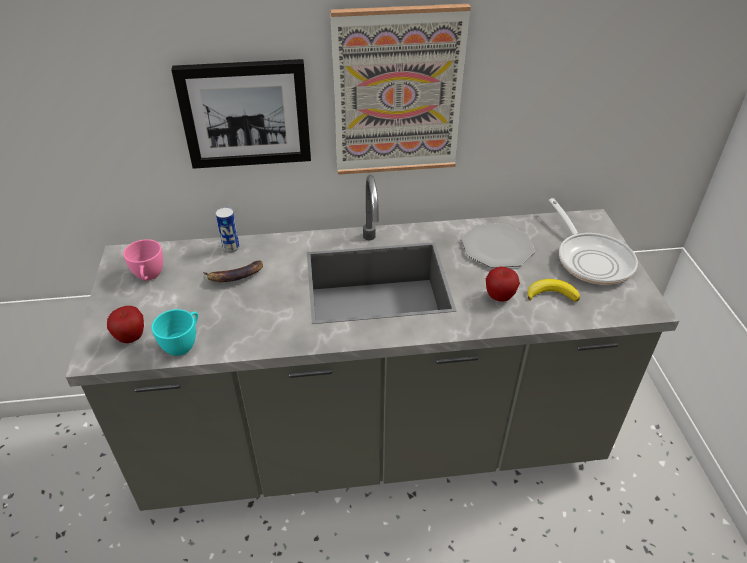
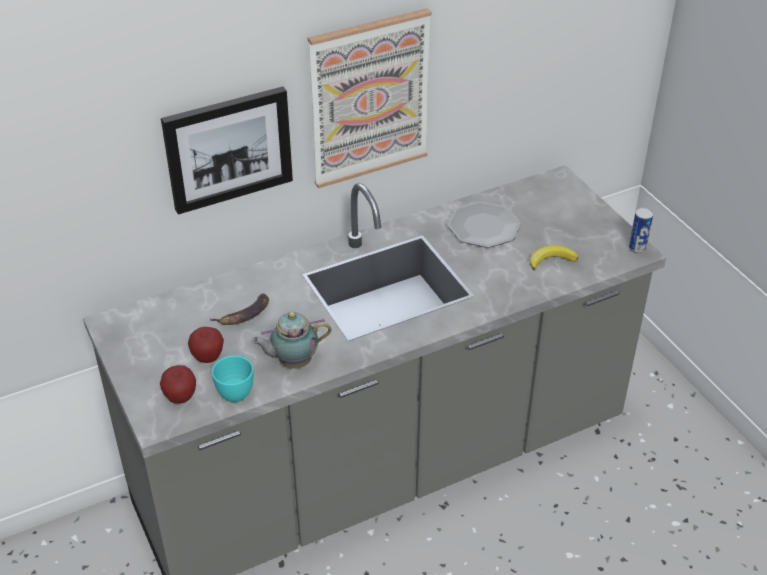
camera: 20 degrees left, 0 degrees up
pink cup [123,239,163,280] -> none
can [216,207,239,253] -> can moved to [629,208,653,254]
apple [486,267,520,302] -> apple moved to [188,327,224,363]
frying pan [549,198,638,285] -> none
none -> teapot [252,312,331,369]

